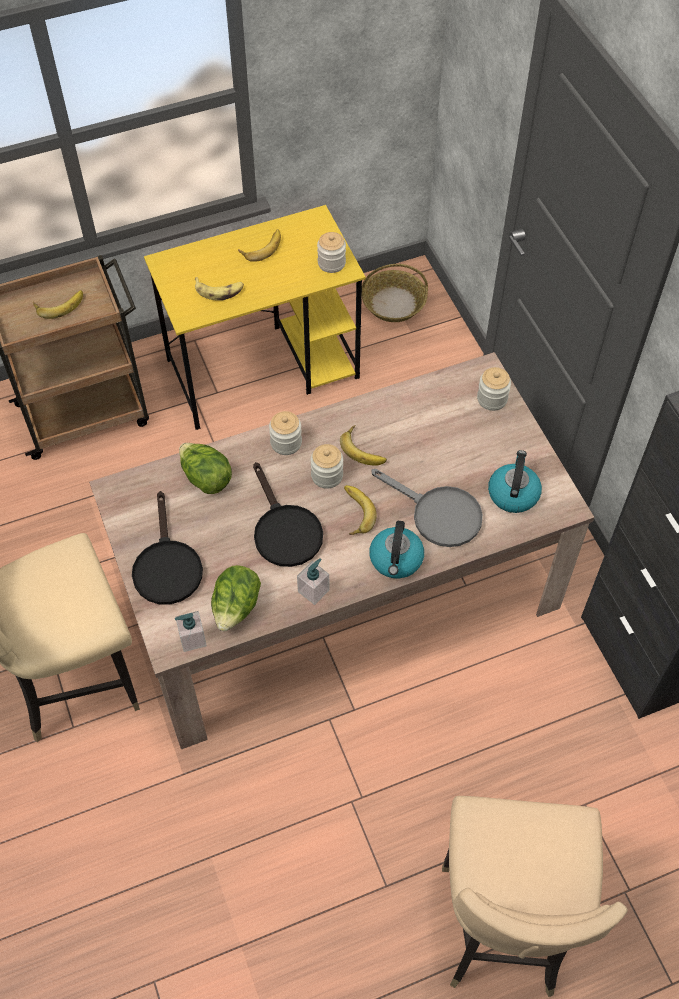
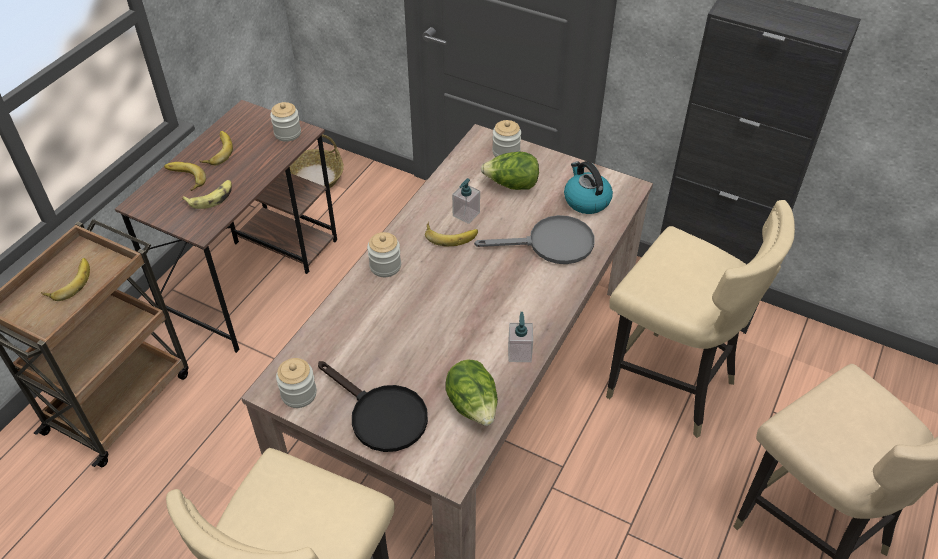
camera: 40 degrees left, 10 degrees down
yellow desk [144,205,366,430] -> brown desk [115,100,337,353]
soap dispenser [175,611,207,652] -> soap dispenser moved to [452,178,480,224]
lettuce [179,443,232,494] -> lettuce moved to [481,152,539,190]
black frying pan [253,462,323,567] -> none
jar [310,444,343,489] -> jar moved to [276,358,317,408]
banana [344,485,376,535] -> banana moved to [164,162,206,191]
kettle [369,521,424,578] -> none
none -> beige chair [606,200,795,438]

